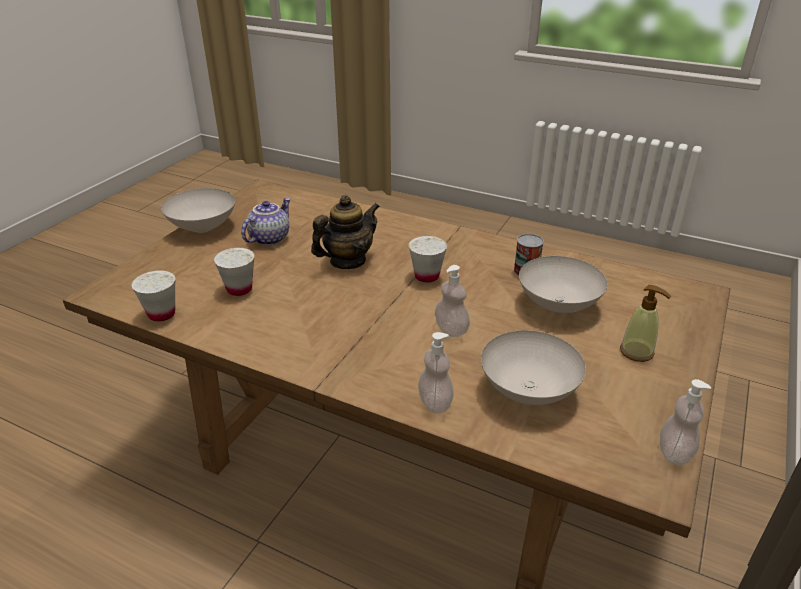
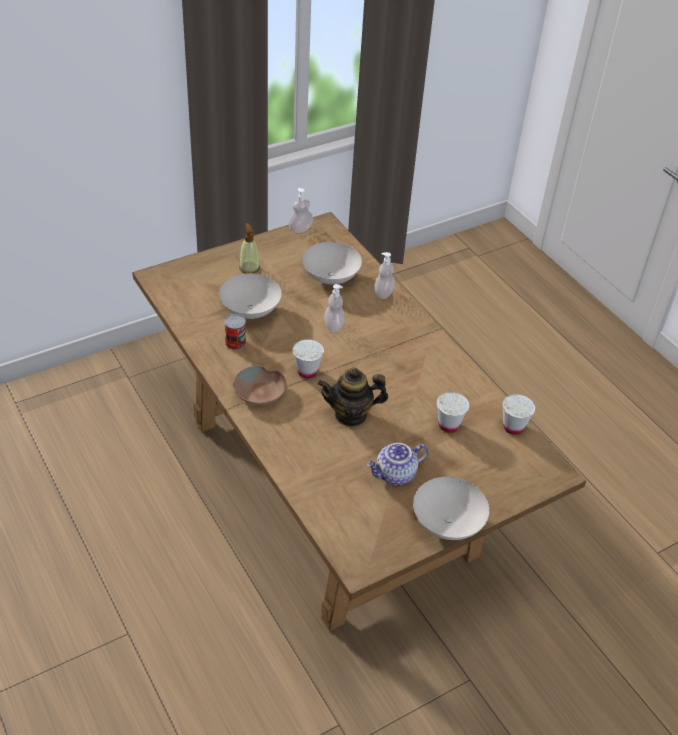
camera: 150 degrees left, 10 degrees up
none -> brown bowl [233,365,287,405]

